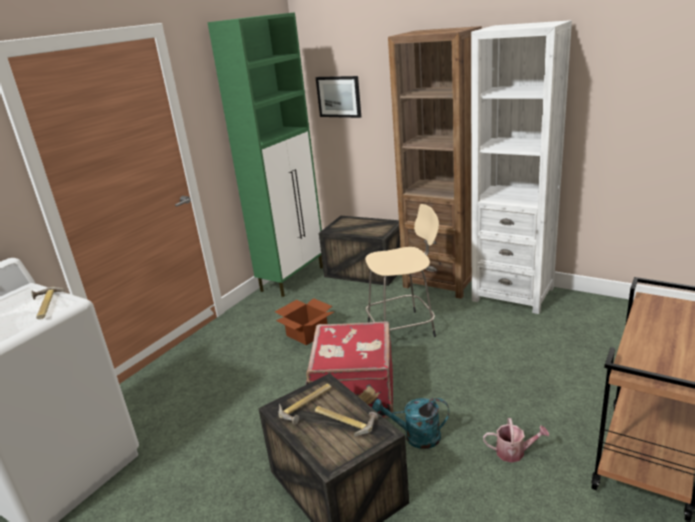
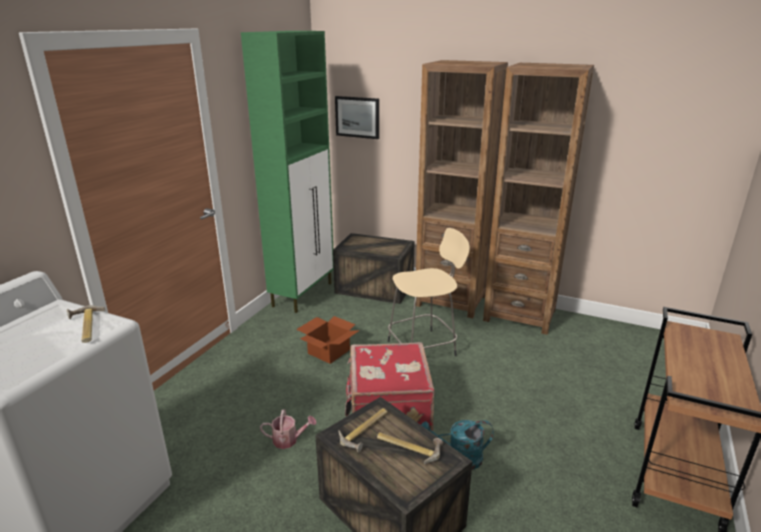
camera: 10 degrees left, 0 degrees up
white bookcase [471,20,572,314] -> brown bookcase [483,63,594,335]
watering can [483,418,549,463] -> watering can moved to [260,410,317,449]

